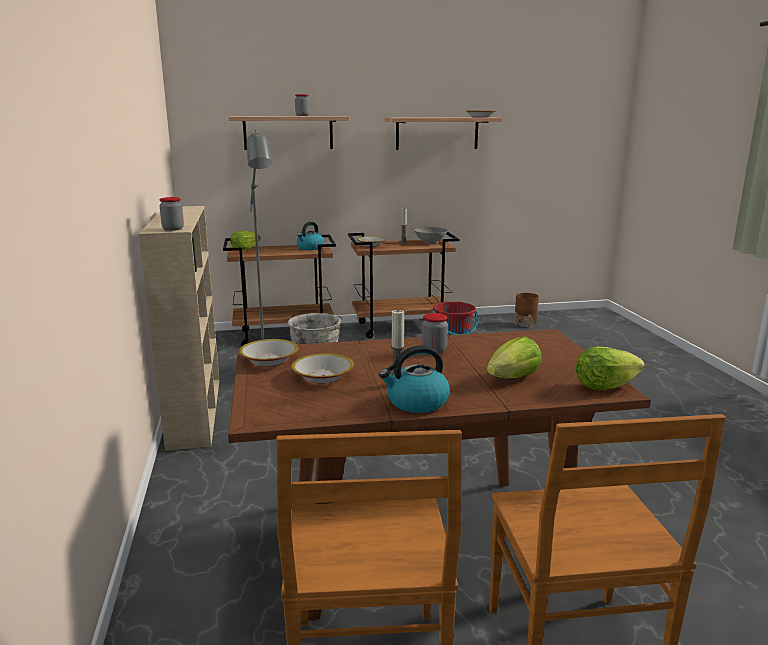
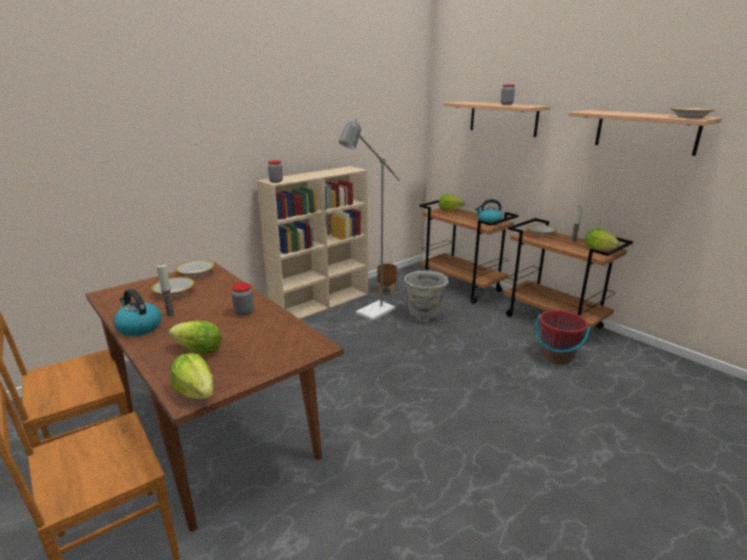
camera: 60 degrees right, 5 degrees up
grey bowl [414,227,448,244] -> lettuce [585,228,620,250]
brown planter [514,293,539,328] -> brown planter moved to [377,264,397,295]

